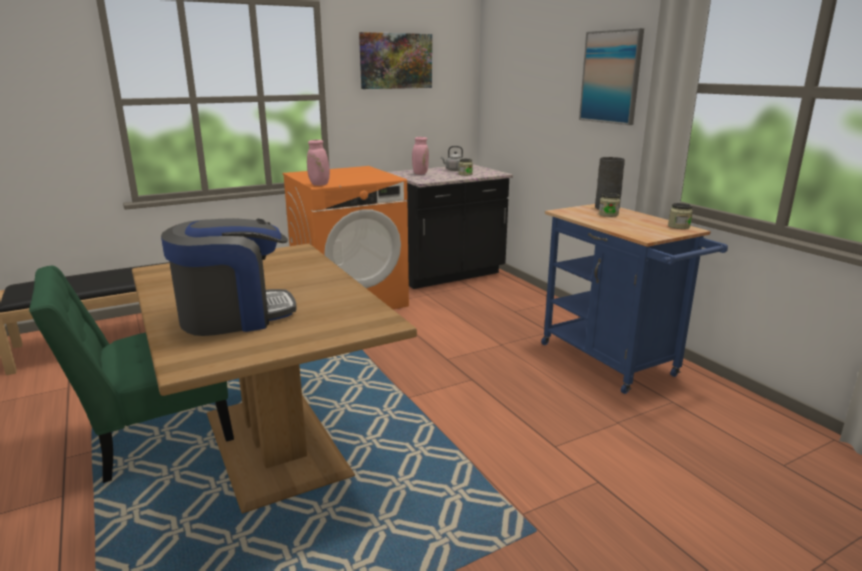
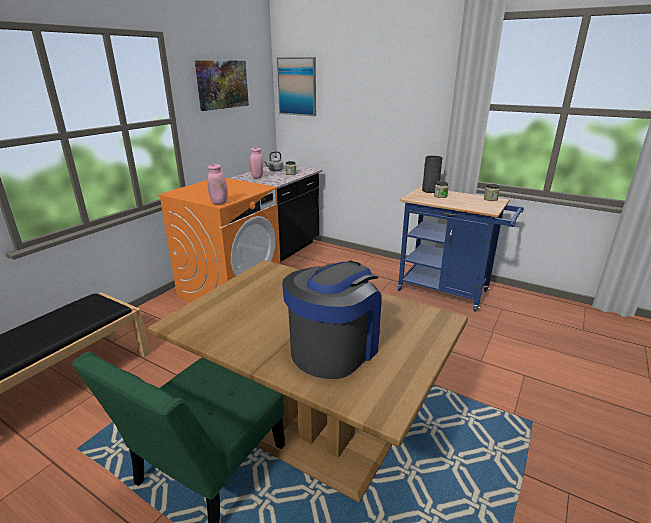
camera: 30 degrees left, 5 degrees up
picture [579,28,644,125] -> picture moved to [277,57,316,116]

